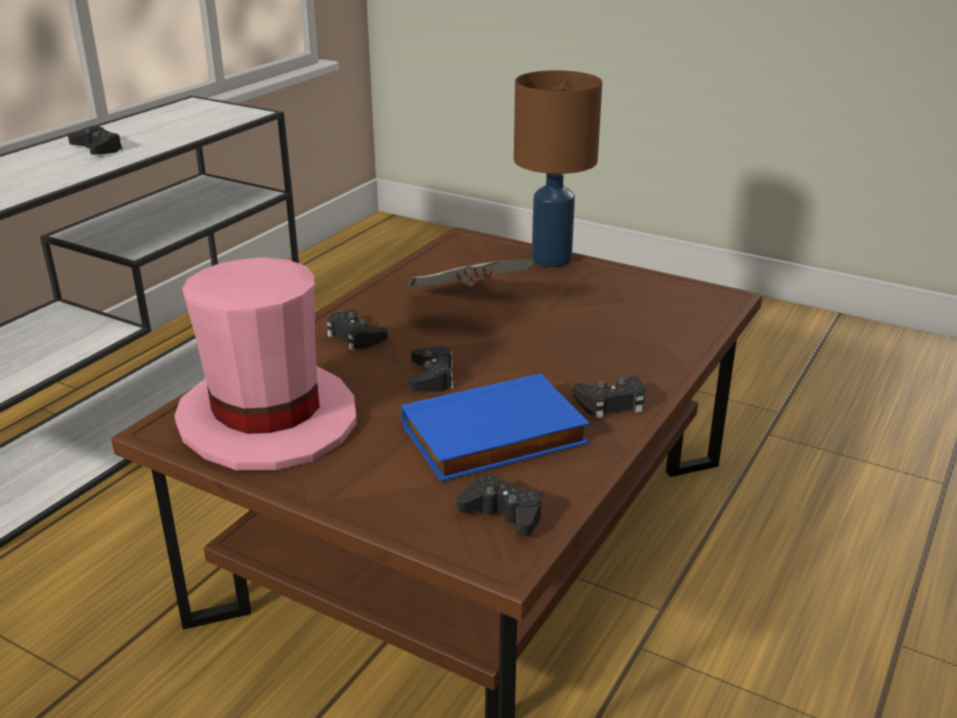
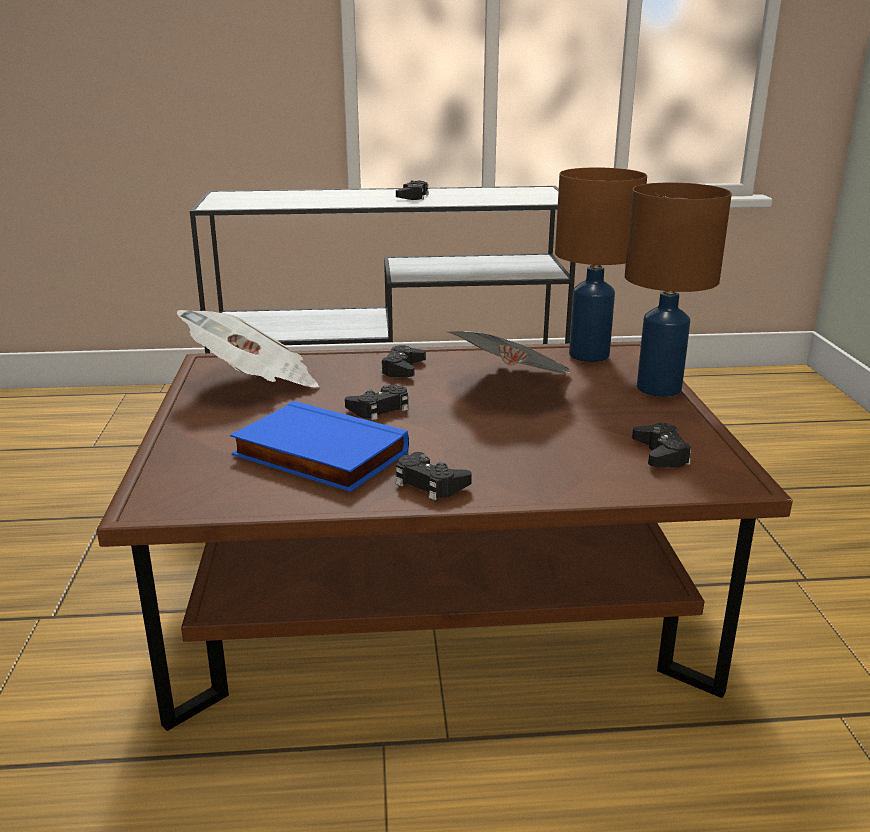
camera: 55 degrees right, 5 degrees down
pink hat [174,257,357,471] -> newspaper [177,310,320,387]
black game controller [456,474,542,536] -> black game controller moved to [632,423,691,467]
none -> brown table lamp [555,168,647,362]

